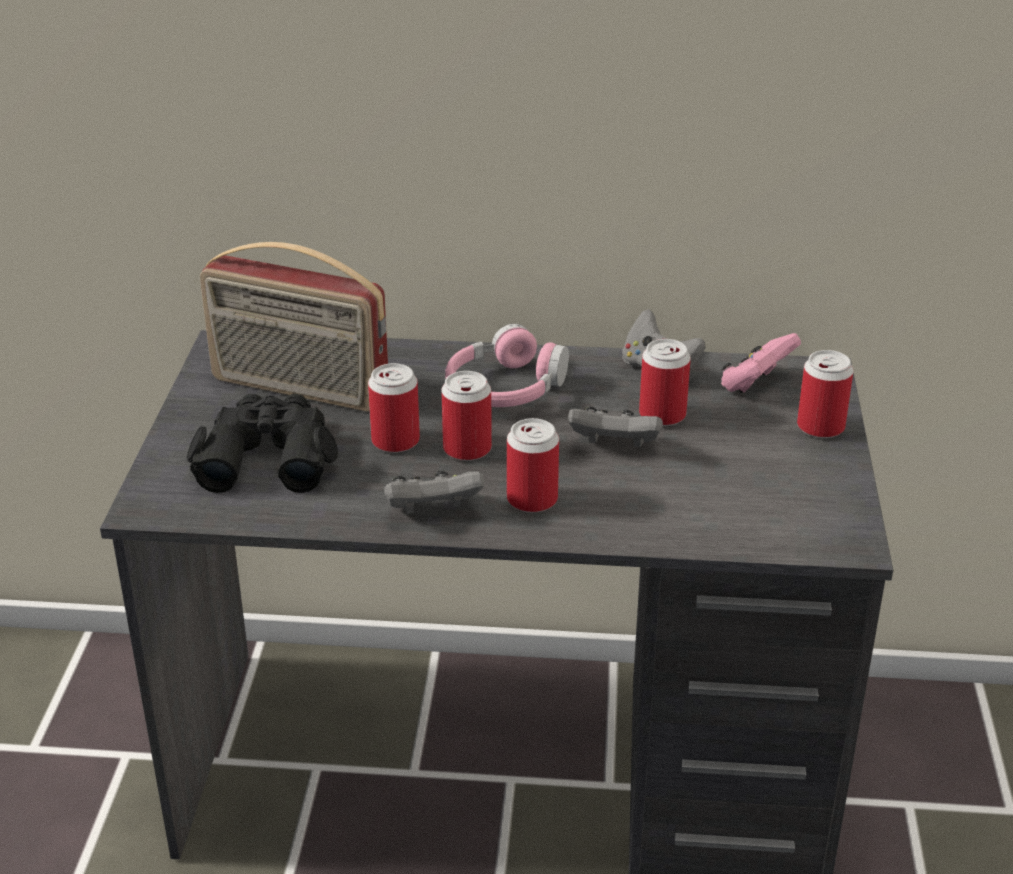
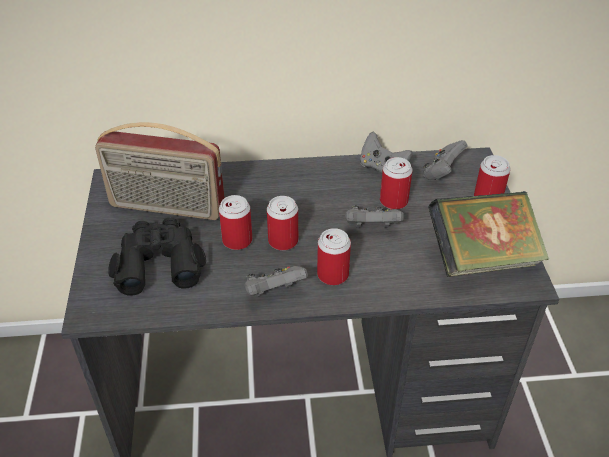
camera: 10 degrees left, 10 degrees up
pink headphones [445,324,569,407] -> none
pink game controller [721,333,801,393] -> grey game controller [423,140,468,180]
none -> book [428,191,549,277]

